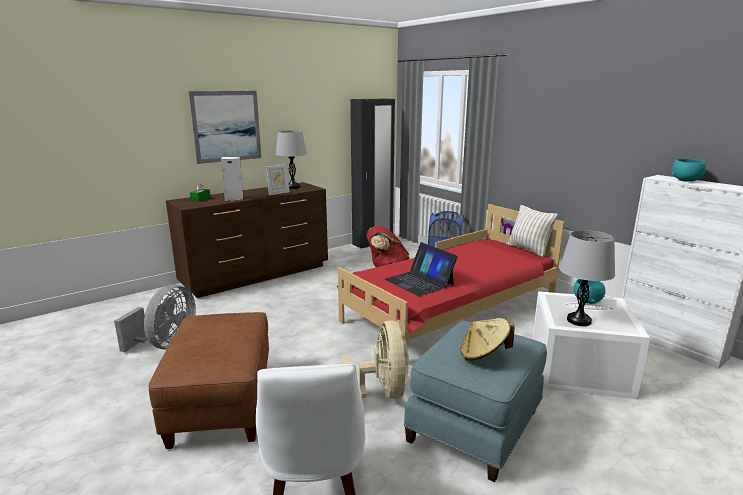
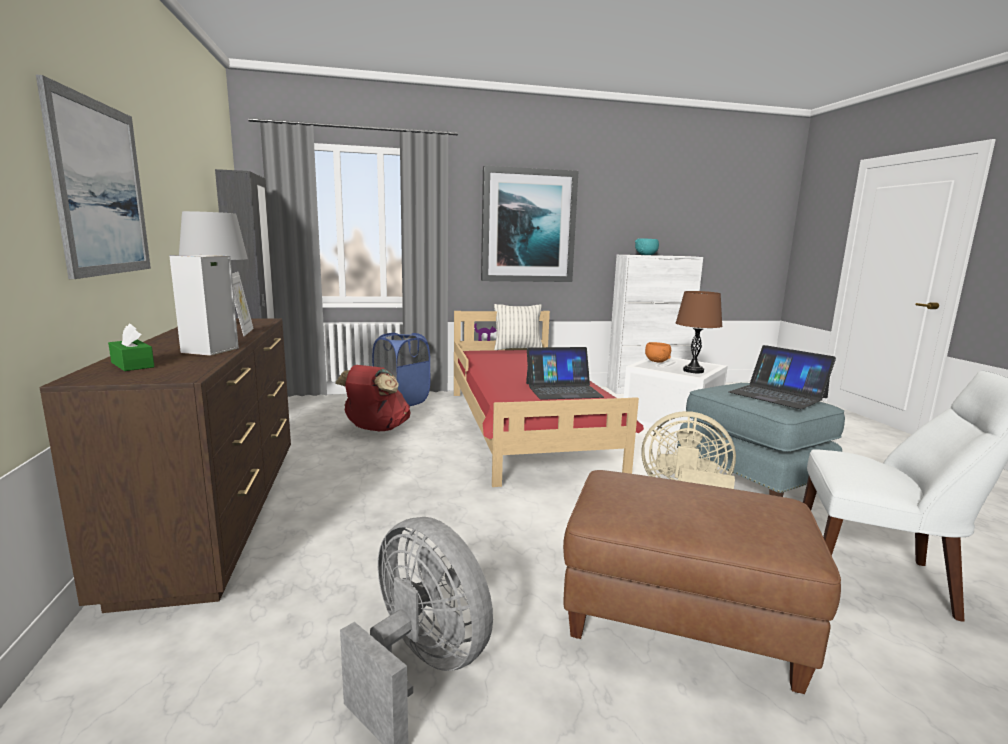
camera: 65 degrees left, 5 degrees down
beige hat [460,318,515,361] -> laptop [728,345,836,409]
grey table lamp [559,230,615,326] -> brown table lamp [676,291,722,373]
turquoise bowl [573,279,605,304] -> orange bowl [645,342,671,363]
none -> picture [481,165,579,282]

